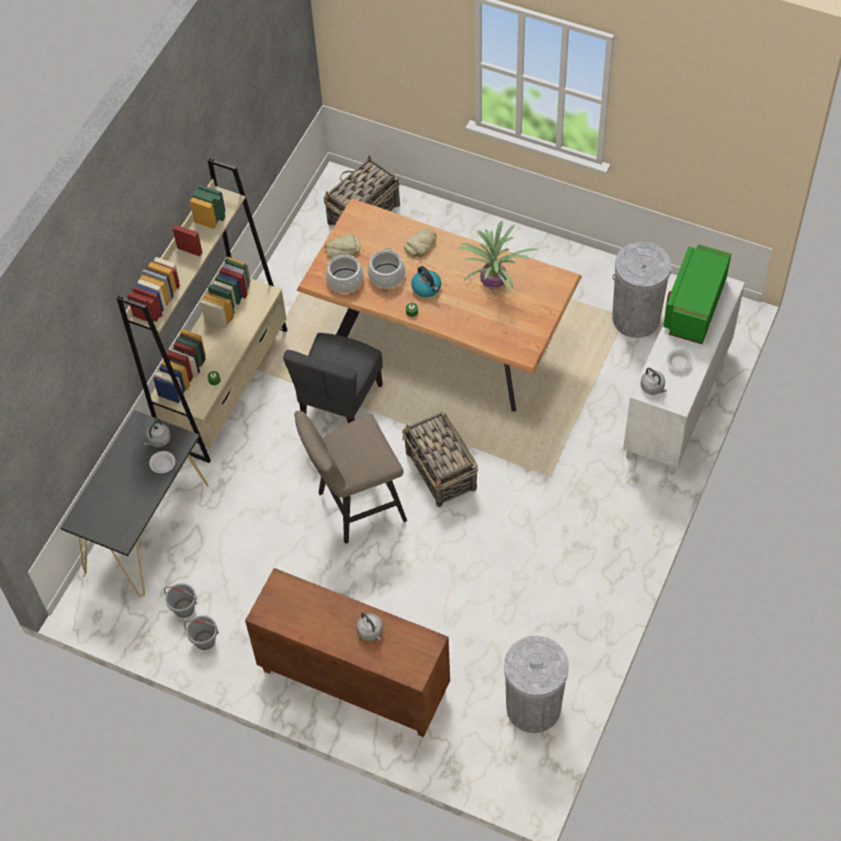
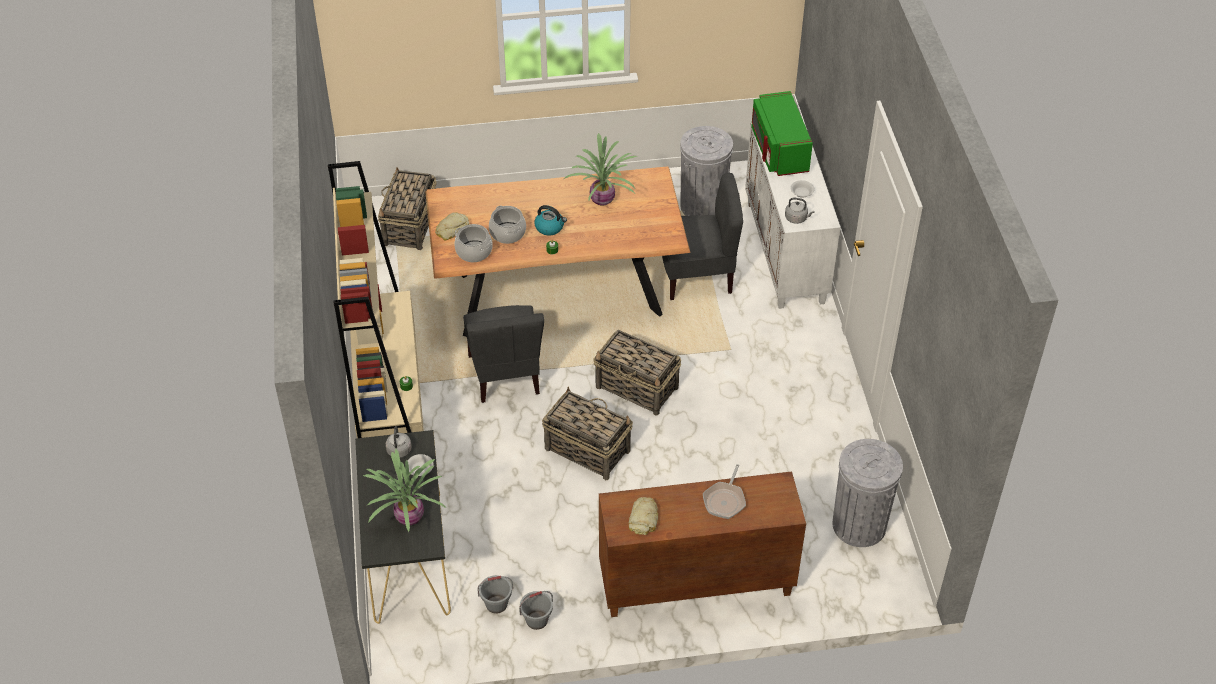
camera: 35 degrees left, 10 degrees down
beige stool [294,411,407,544] -> basket [542,386,633,480]
grey kettle [356,612,383,641] -> frying pan [703,464,746,519]
bread [404,228,437,257] -> bread moved to [629,497,658,535]
none -> potted plant [363,449,446,532]
none -> grey chair [662,173,743,300]

